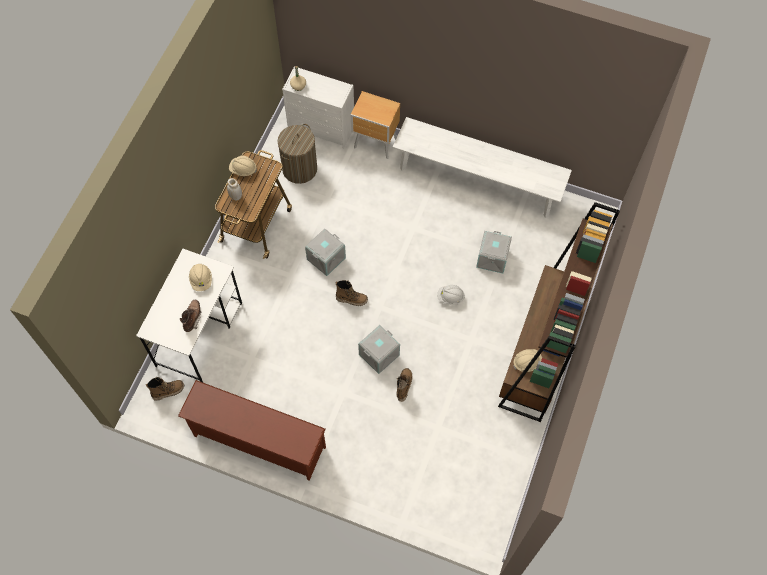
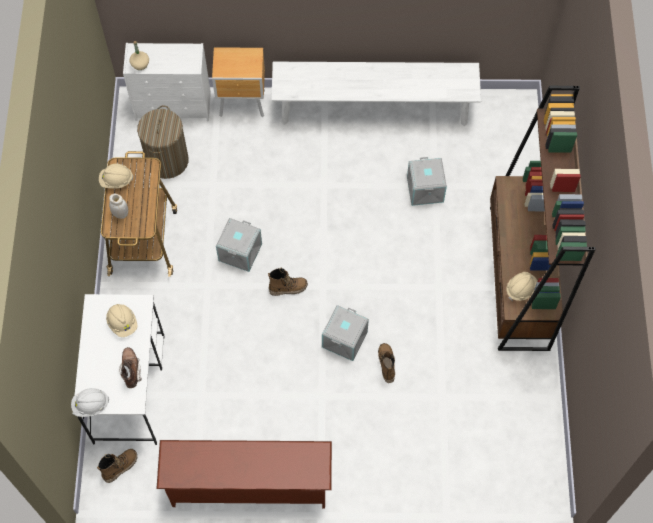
camera: 20 degrees left, 0 degrees up
white hard hat [437,285,465,305] -> white hard hat moved to [71,388,109,417]

